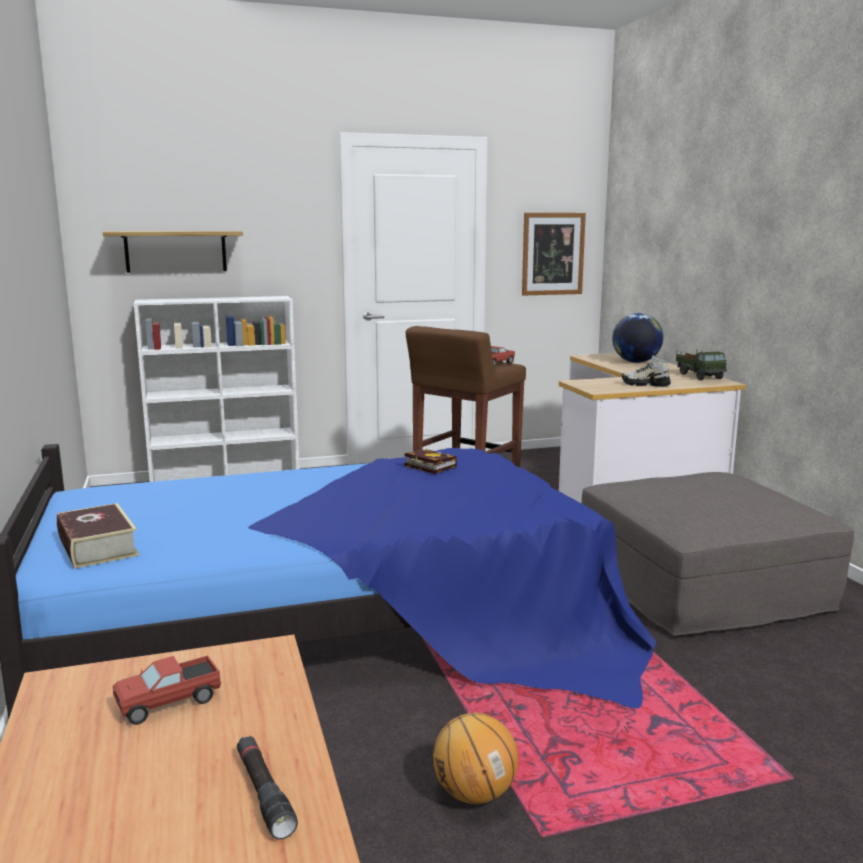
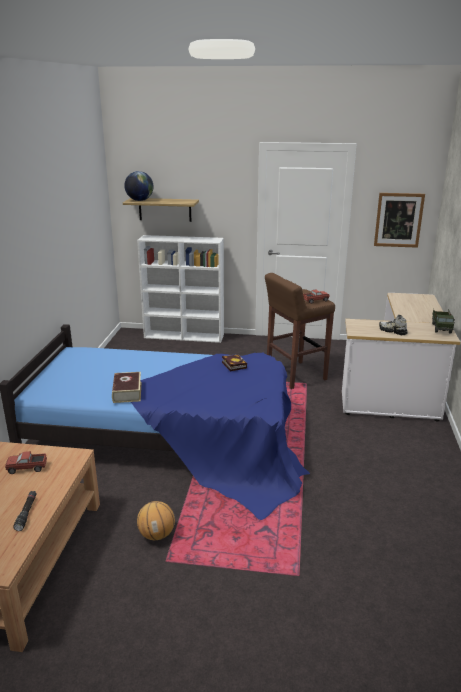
camera: 25 degrees right, 10 degrees up
book [57,503,139,569] -> book moved to [112,372,142,403]
grey ottoman [582,472,854,637] -> none
globe [612,313,663,363] -> globe moved to [124,171,153,201]

